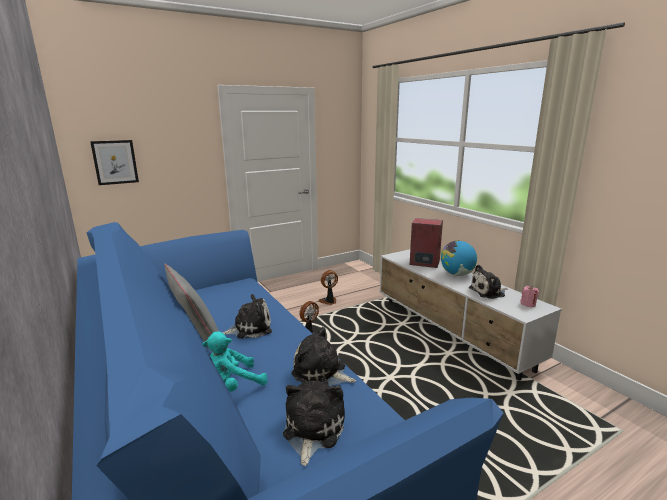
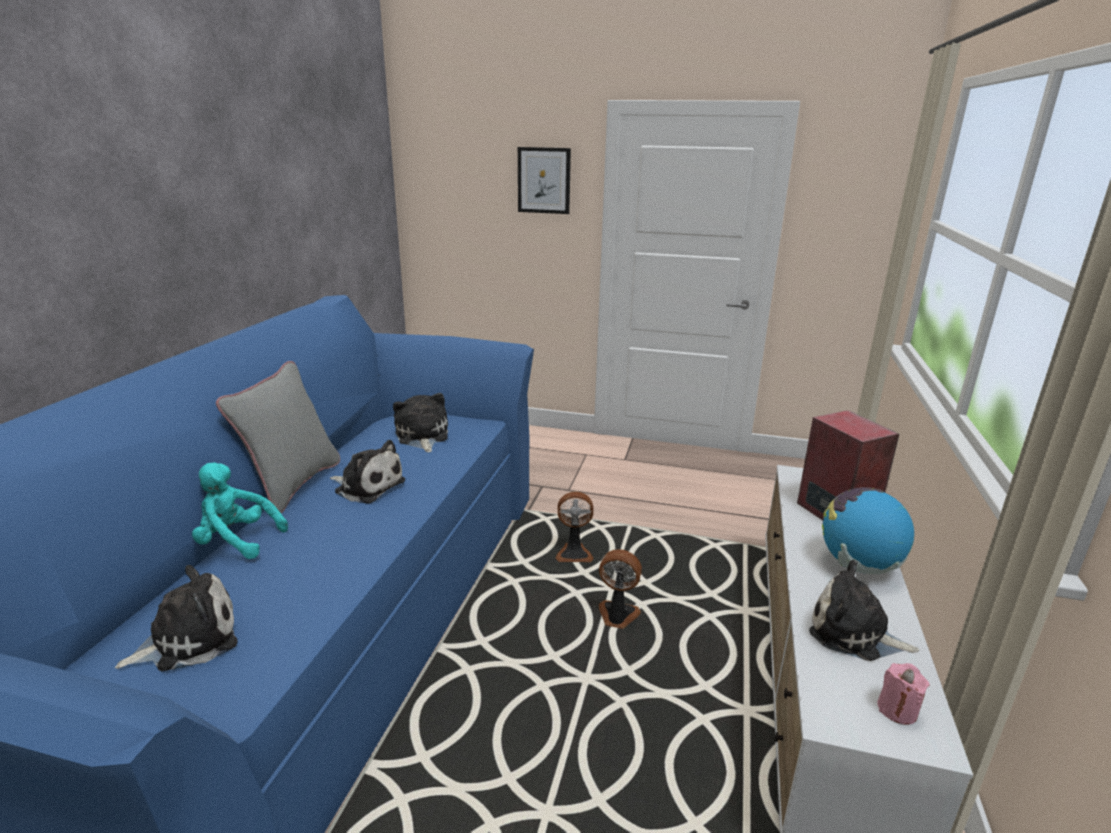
camera: 45 degrees right, 5 degrees up
picture [90,140,139,185] -> picture moved to [518,147,571,214]
plush toy [291,327,356,385] -> plush toy moved to [393,393,448,452]
fan [318,270,338,305] -> fan moved to [599,549,642,629]

